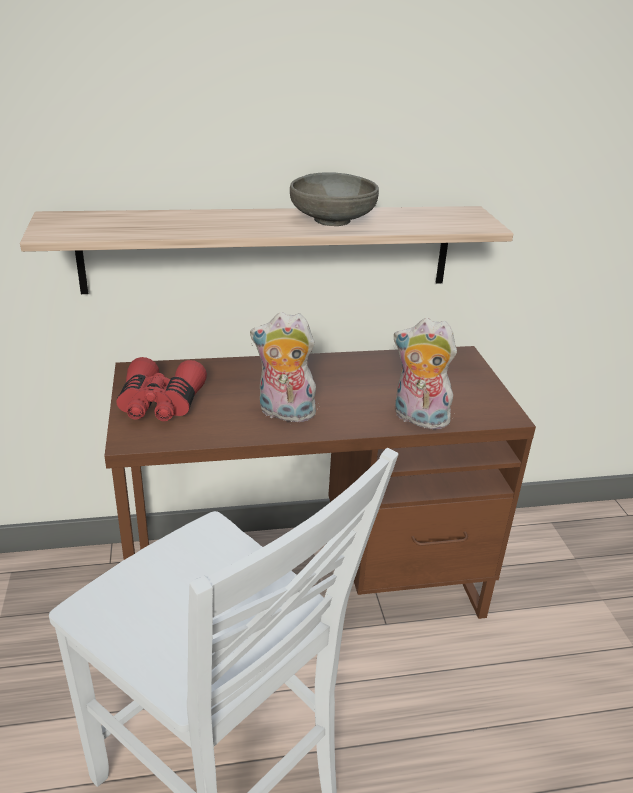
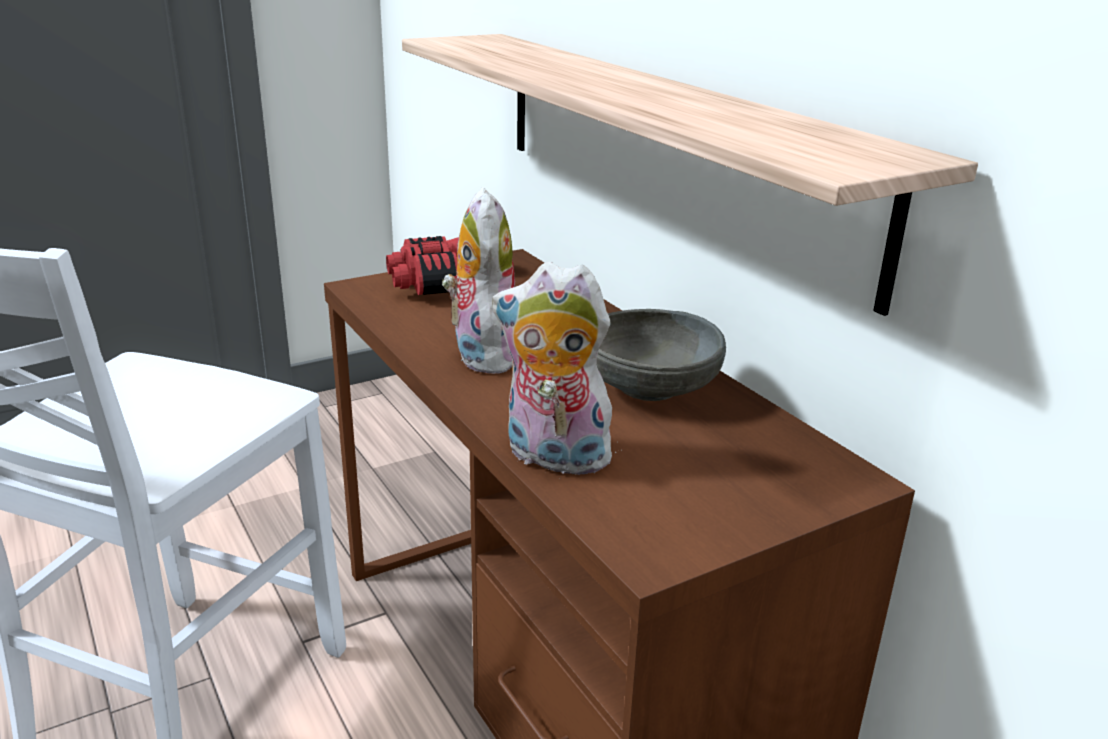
camera: 70 degrees right, 5 degrees down
grey bowl [290,172,379,226] -> grey bowl moved to [596,309,726,401]
plush toy [393,318,457,431] -> plush toy turned 75 degrees counterclockwise [492,262,616,479]

